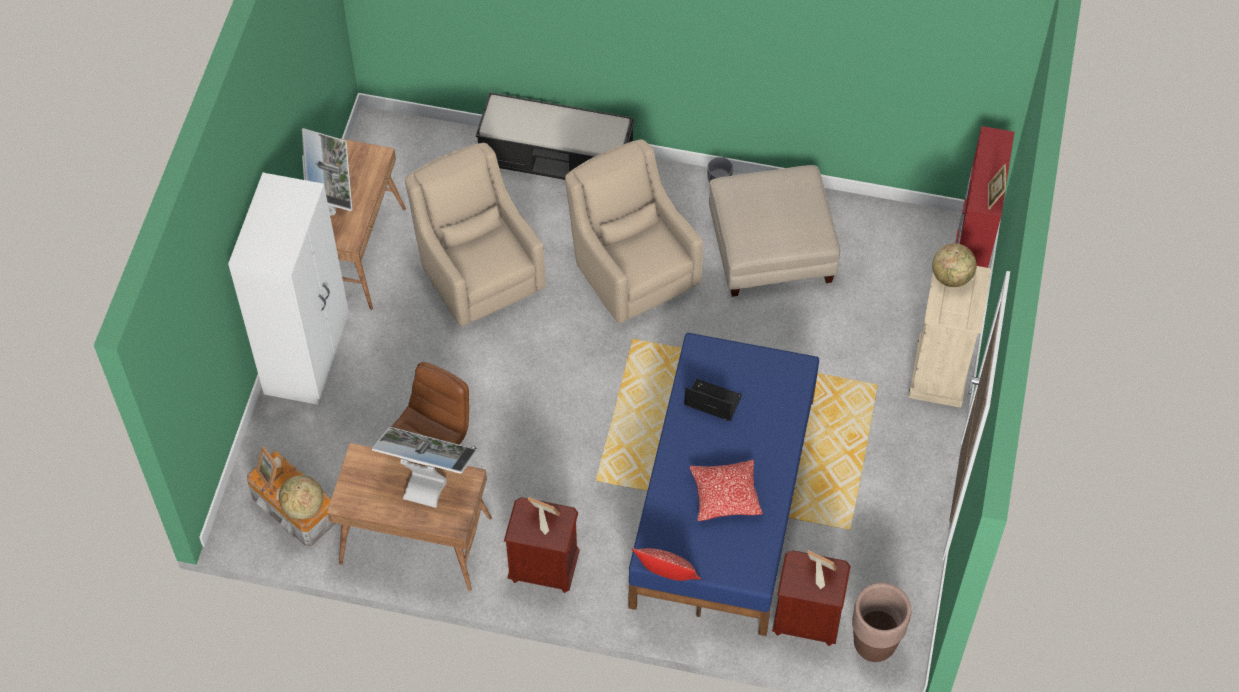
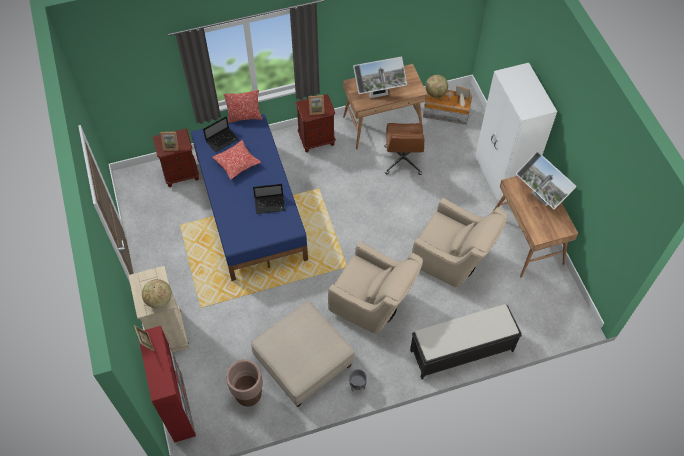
camera: 150 degrees right, 0 degrees up
brown planter [852,583,911,662] -> brown planter moved to [226,359,263,407]
none -> laptop [203,116,239,153]

